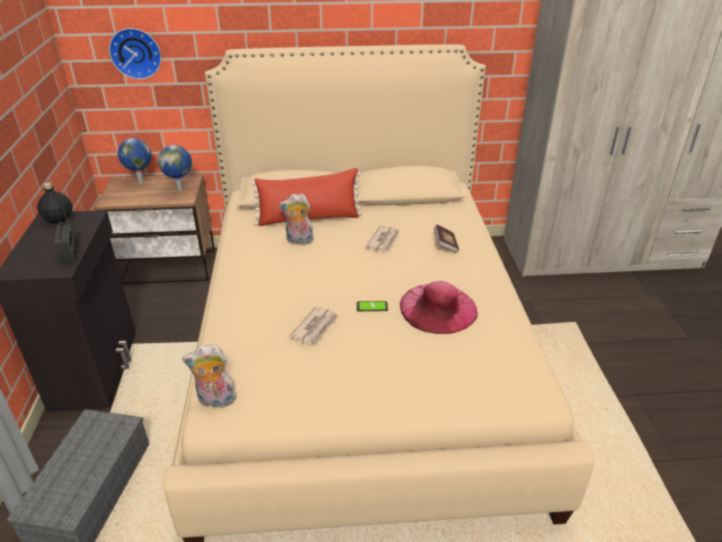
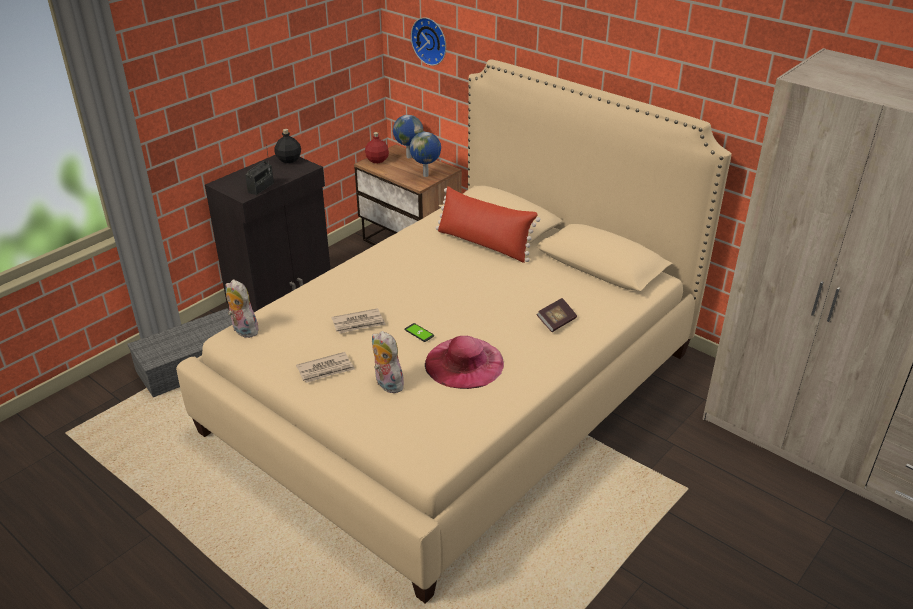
camera: 45 degrees right, 0 degrees up
plush toy [279,194,314,245] -> plush toy moved to [372,331,404,393]
newspaper [366,225,399,252] -> newspaper moved to [296,352,355,383]
none -> red bottle [365,132,389,163]

